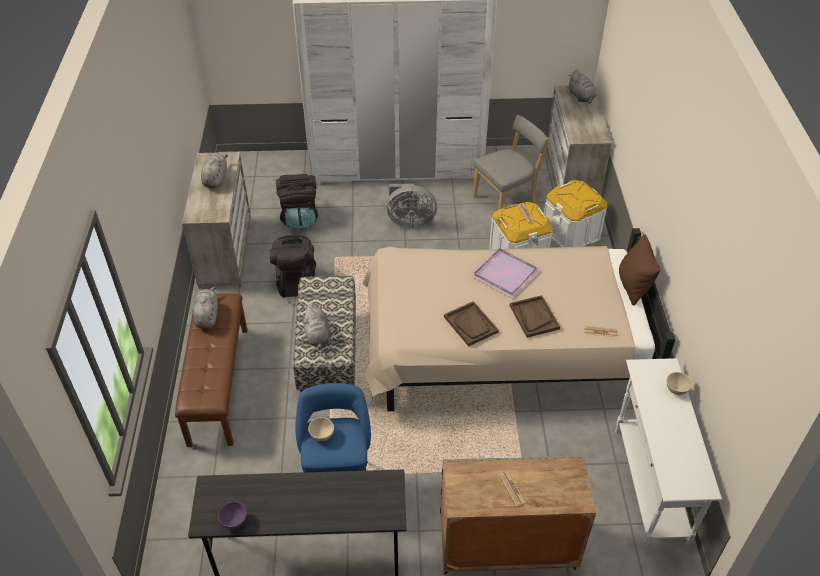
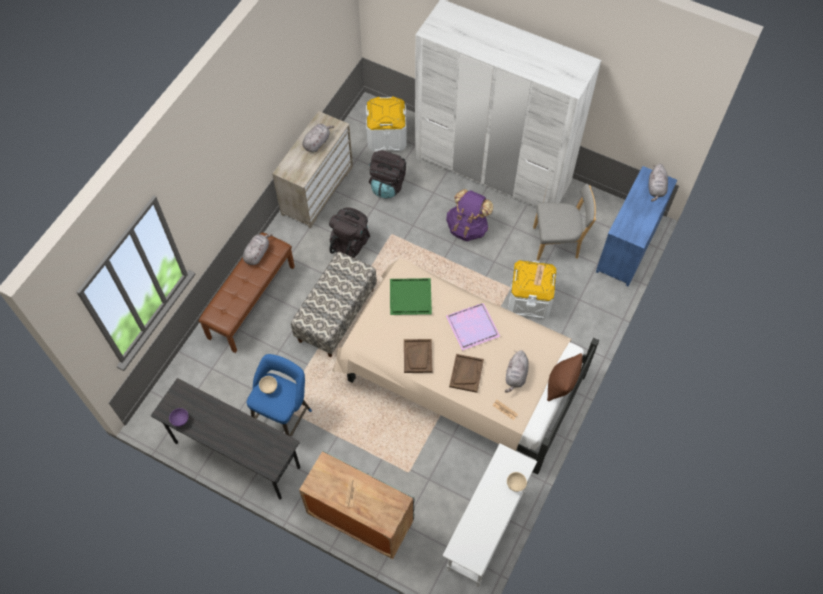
camera: 30 degrees right, 15 degrees up
grey plush toy [303,303,331,353] -> grey plush toy moved to [505,350,529,393]
grey fan [386,184,437,228] -> purple backpack [446,189,493,241]
white storage box [544,180,608,247] -> white storage box moved to [366,97,407,151]
beige dresser [546,86,612,196] -> blue dresser [596,166,677,286]
none -> green tray [390,278,432,315]

